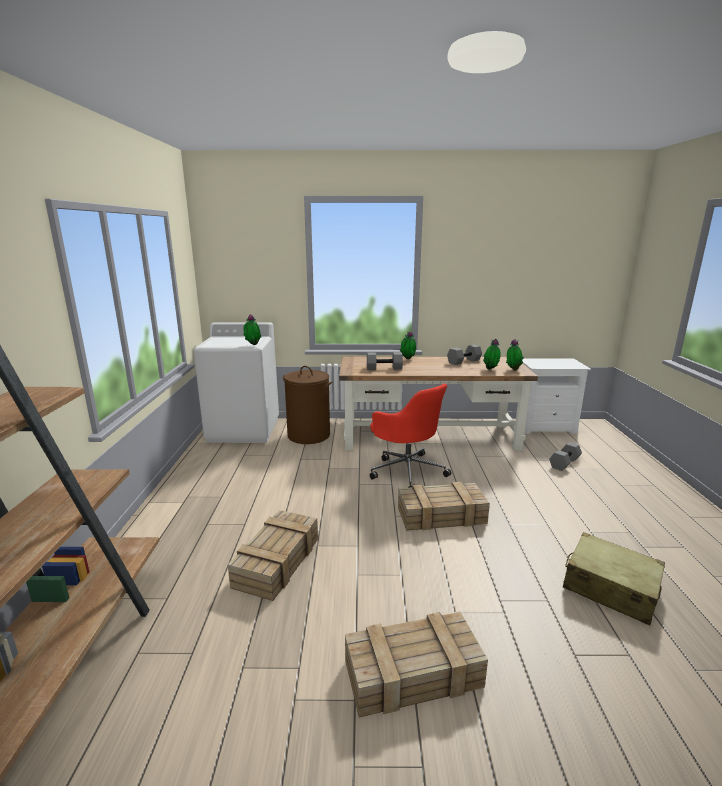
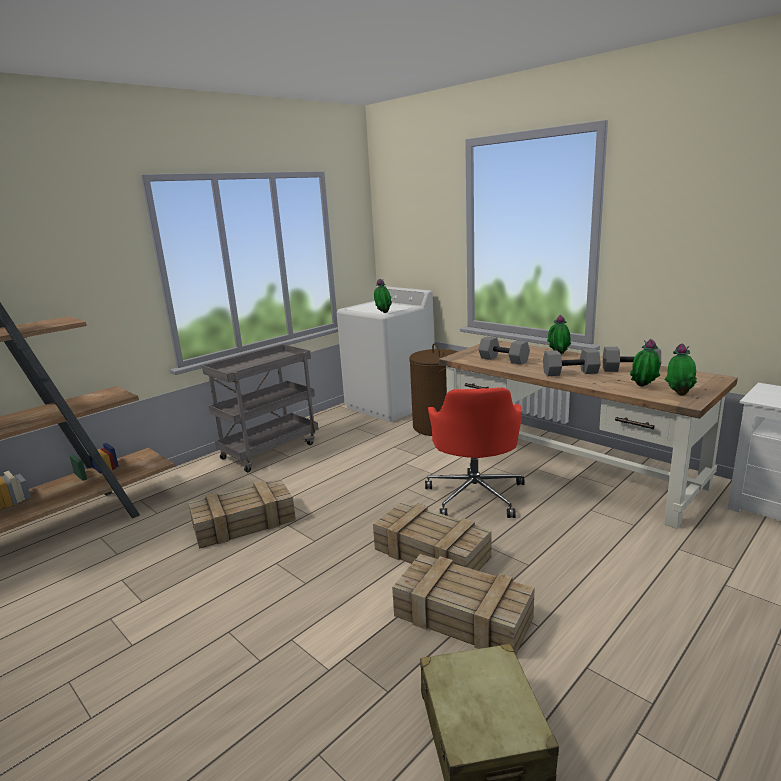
camera: 45 degrees right, 0 degrees up
crate [345,612,488,718] -> crate moved to [392,554,535,655]
grey dumbbell [549,442,582,471] -> grey dumbbell moved to [543,348,601,376]
none -> grey cart [202,344,319,472]

